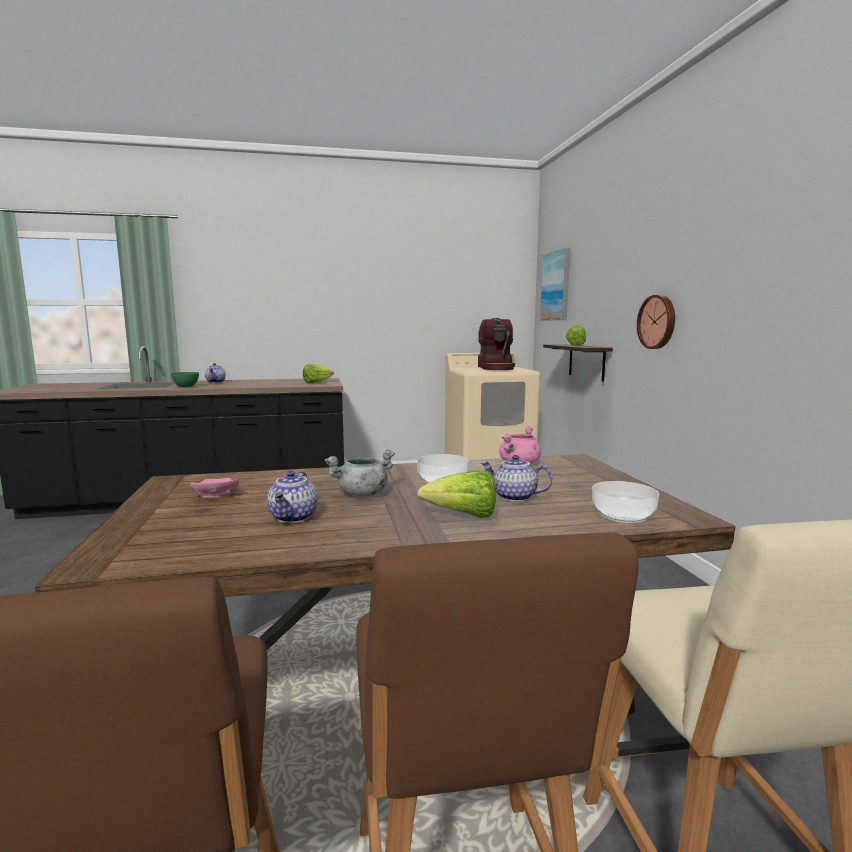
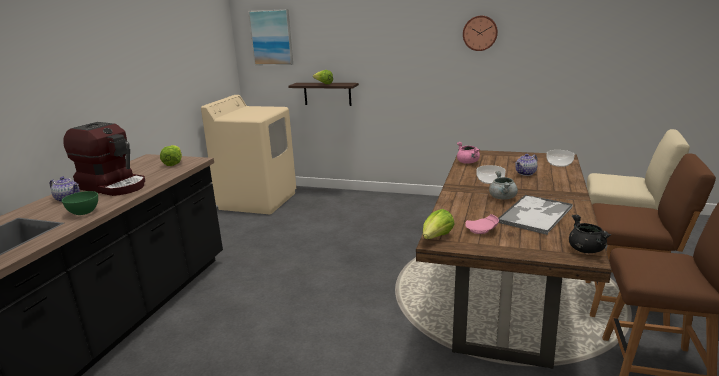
camera: 60 degrees left, 10 degrees up
teapot [267,471,318,523] -> tray [498,195,573,235]
lettuce [417,470,496,518] -> lettuce moved to [423,209,455,239]
coffee machine [478,318,515,370] -> coffee machine moved to [63,122,145,196]
wall clock [637,295,675,349] -> wall clock moved to [463,15,498,51]
none -> black cooking pot [569,215,611,253]

